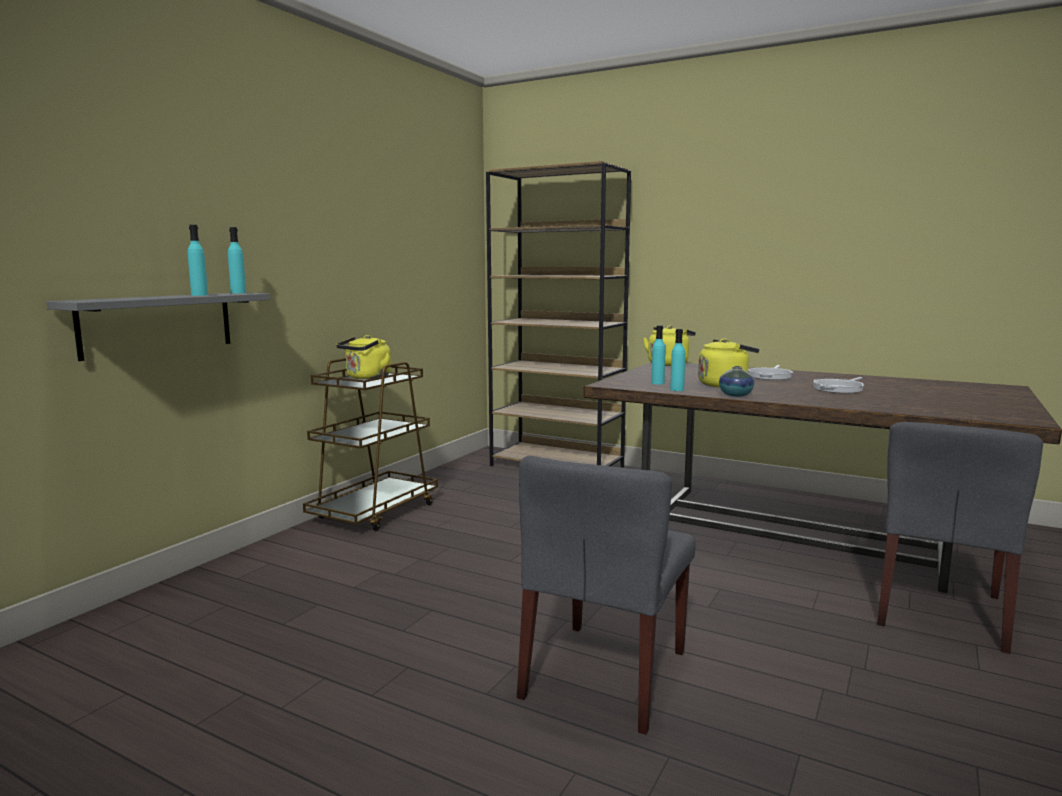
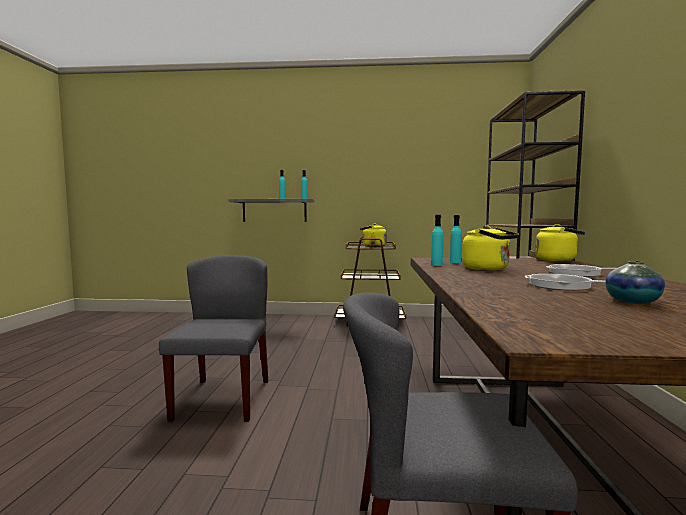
camera: 65 degrees right, 5 degrees down
grey chair [517,456,696,735] -> grey chair turned 90 degrees clockwise [159,255,268,422]
vase [719,366,754,397] -> vase moved to [605,261,665,304]

